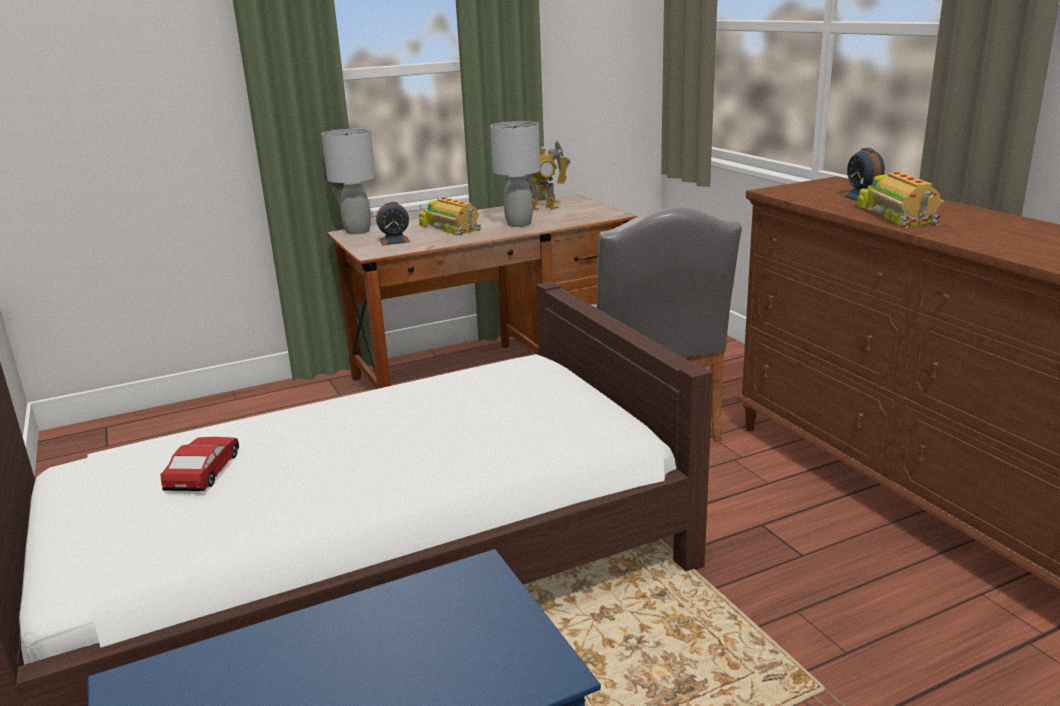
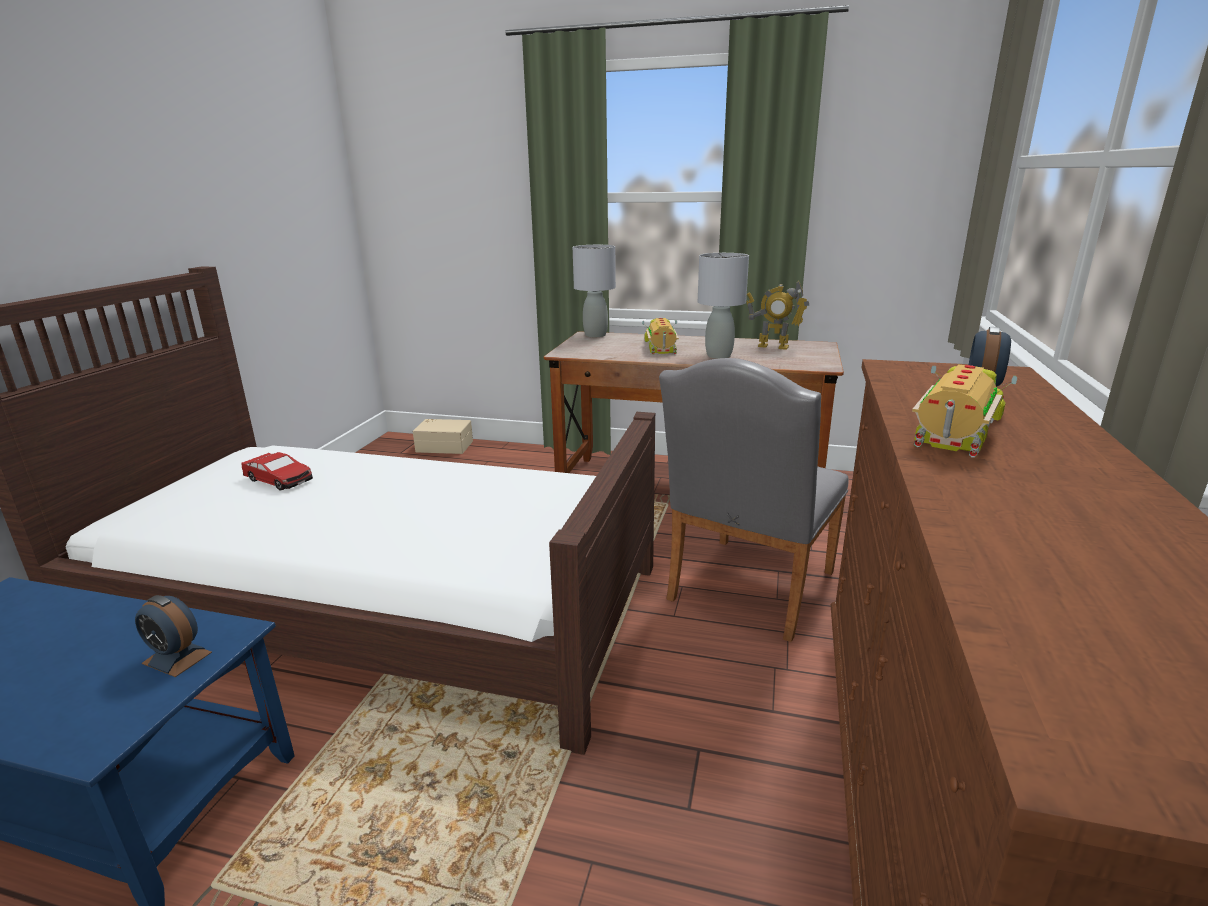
camera: 40 degrees right, 0 degrees up
toy car [160,437,239,491] -> toy car turned 75 degrees clockwise [241,452,313,491]
alarm clock [376,201,410,245] -> alarm clock moved to [135,595,212,677]
none -> beige storage box [413,419,473,454]

